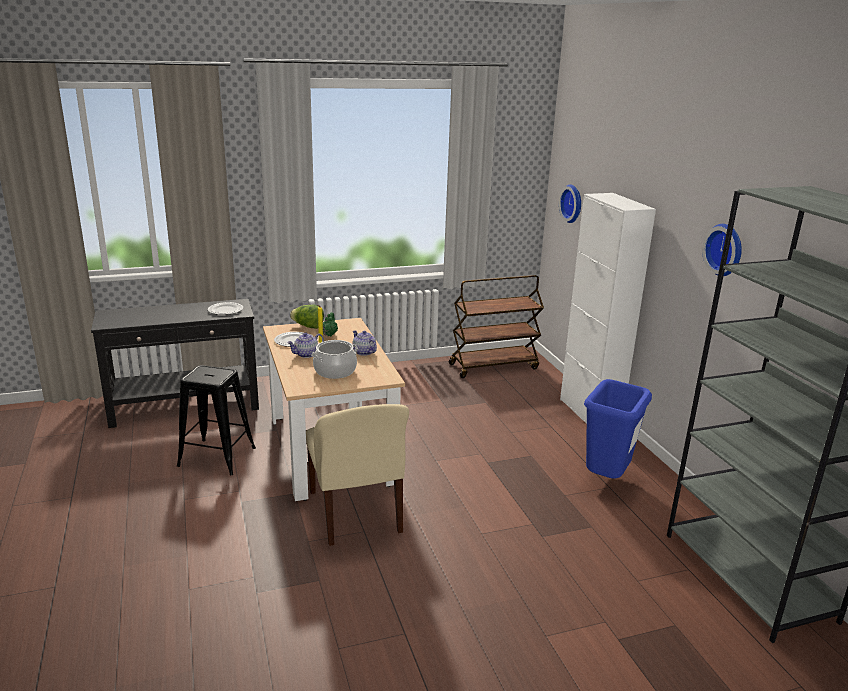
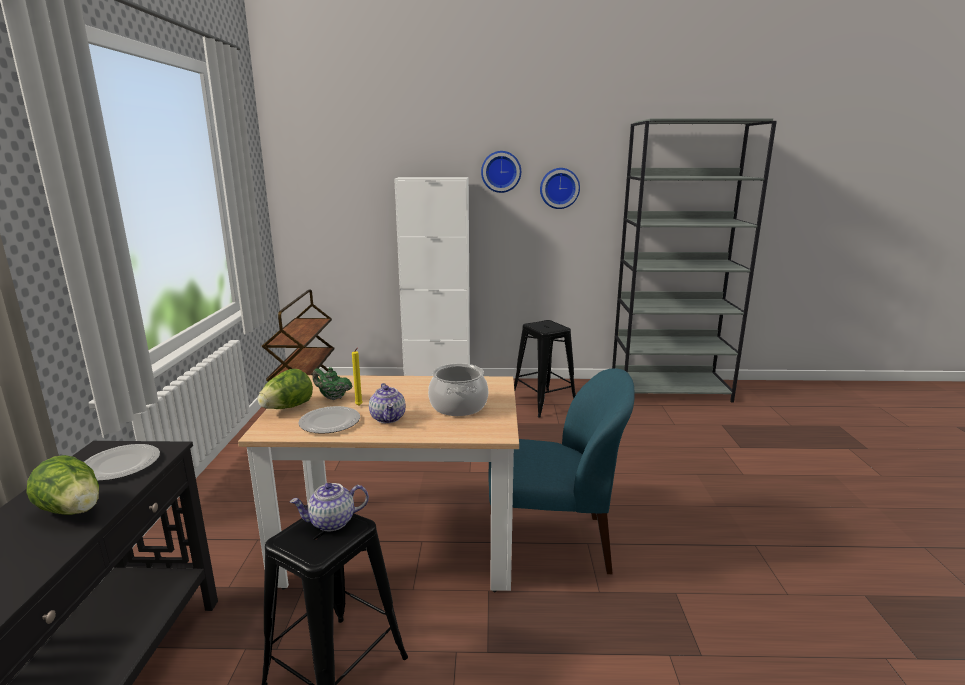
camera: 70 degrees left, 5 degrees down
beige chair [306,404,409,546] -> blue chair [488,368,634,574]
teapot [352,330,377,356] -> teapot moved to [290,483,369,531]
wall clock [559,184,581,223] -> wall clock moved to [481,151,521,193]
blue trash can [584,379,652,479] -> black stool [514,320,576,418]
none -> lettuce [27,455,99,515]

